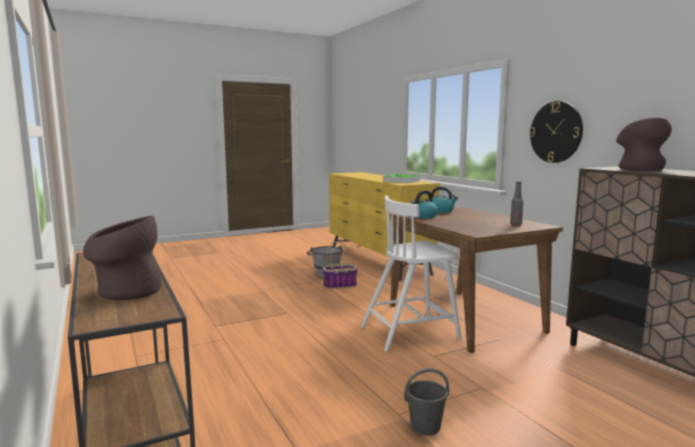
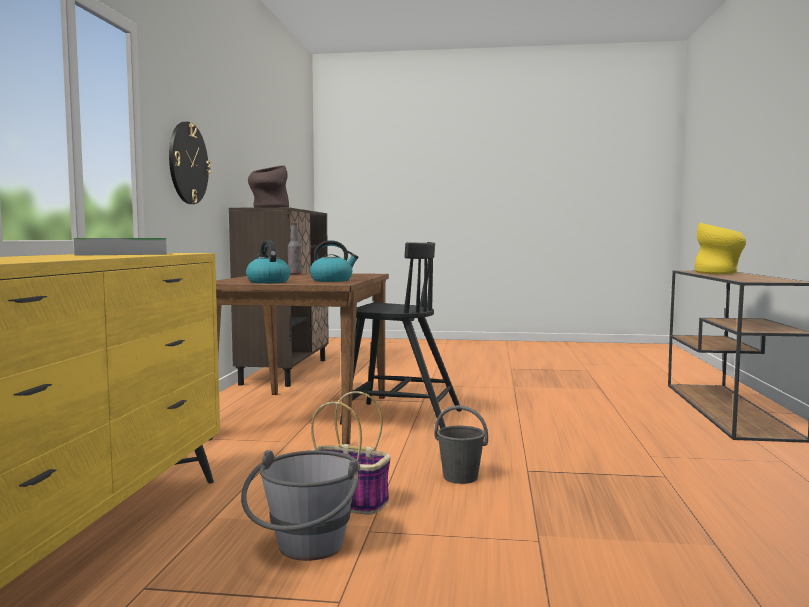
camera: 145 degrees left, 5 degrees down
brown vase [83,216,162,300] -> yellow vase [695,222,746,274]
white chair [361,196,462,352] -> black chair [340,242,462,428]
grey bucket [404,368,449,435] -> grey bucket moved to [435,405,488,484]

